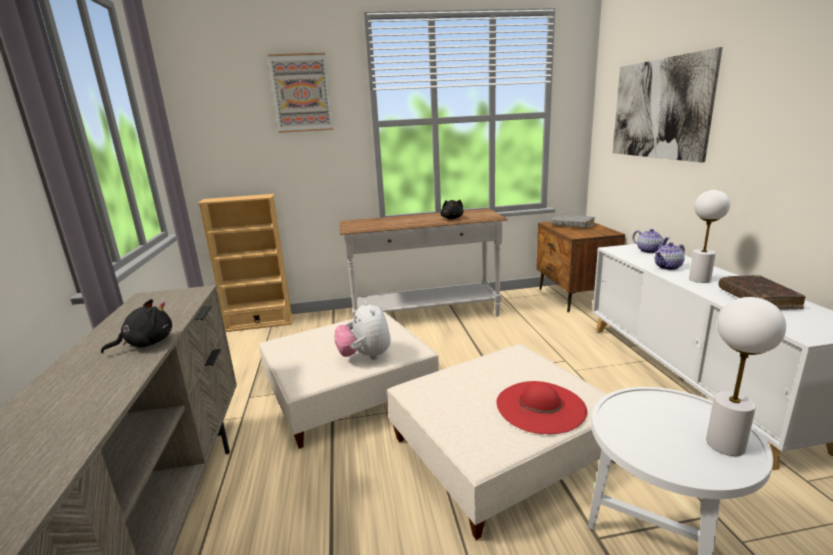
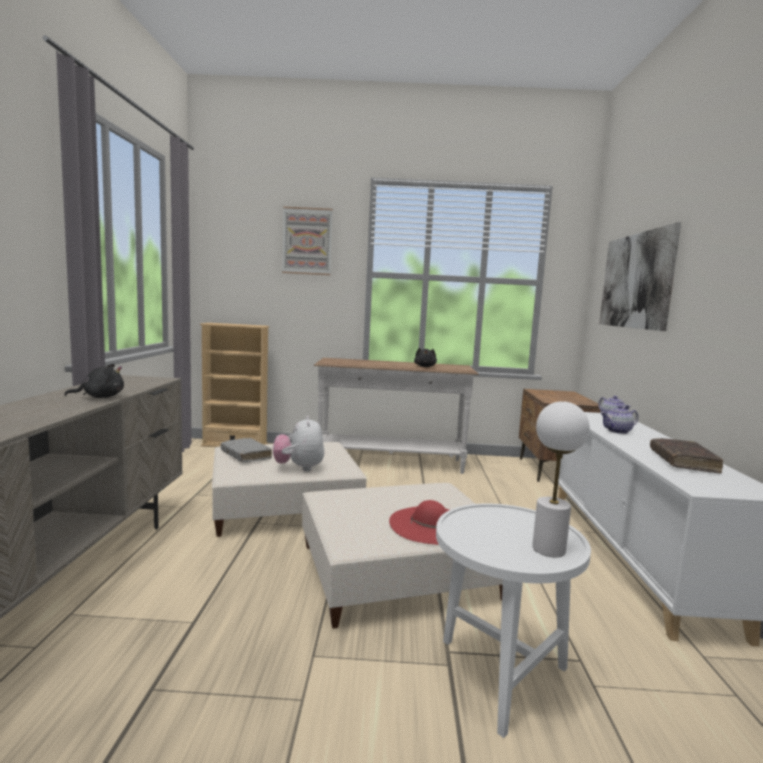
camera: 10 degrees right, 10 degrees down
grey book [551,214,595,228] -> grey book moved to [221,438,272,462]
white table lamp [689,190,730,283] -> none

